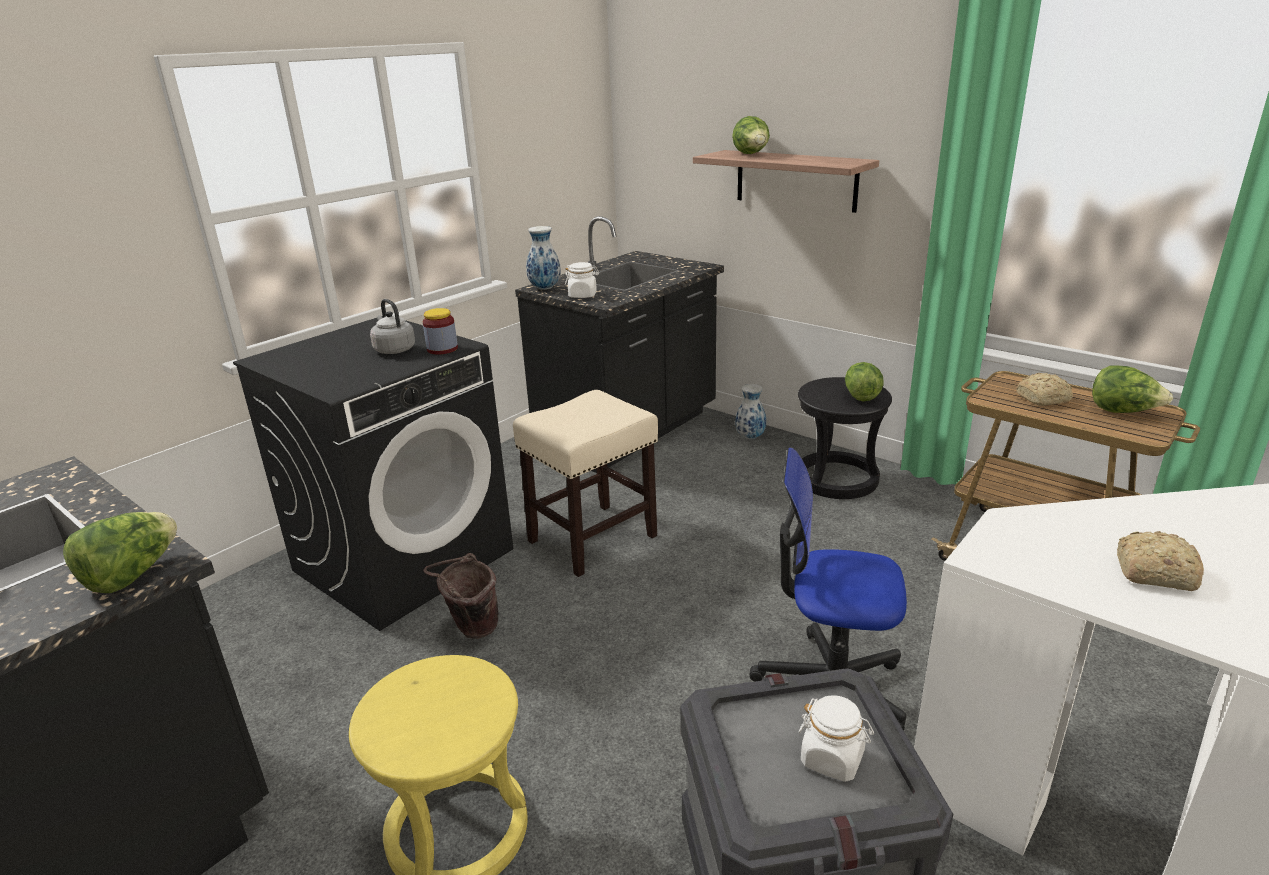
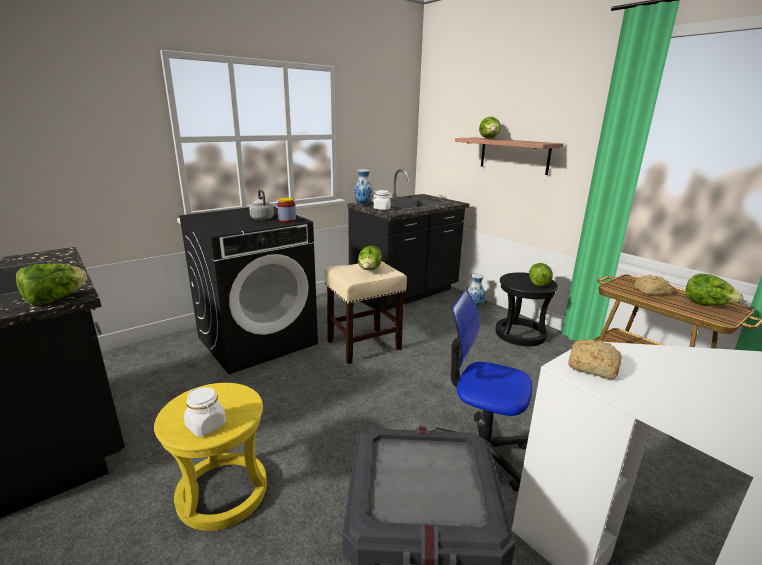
camera: 10 degrees right, 5 degrees down
brown bucket [423,553,498,639] -> none
white jar [798,695,874,782] -> white jar moved to [184,387,226,437]
bread [1117,531,1204,591] -> bread moved to [568,339,622,380]
none -> lettuce [358,246,382,271]

